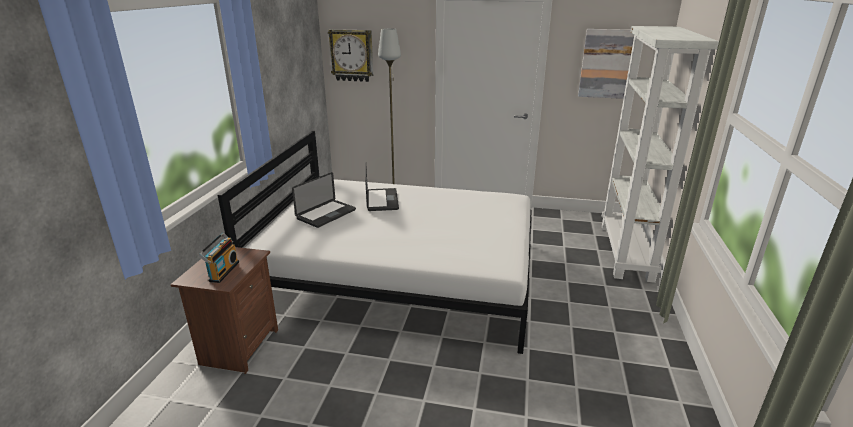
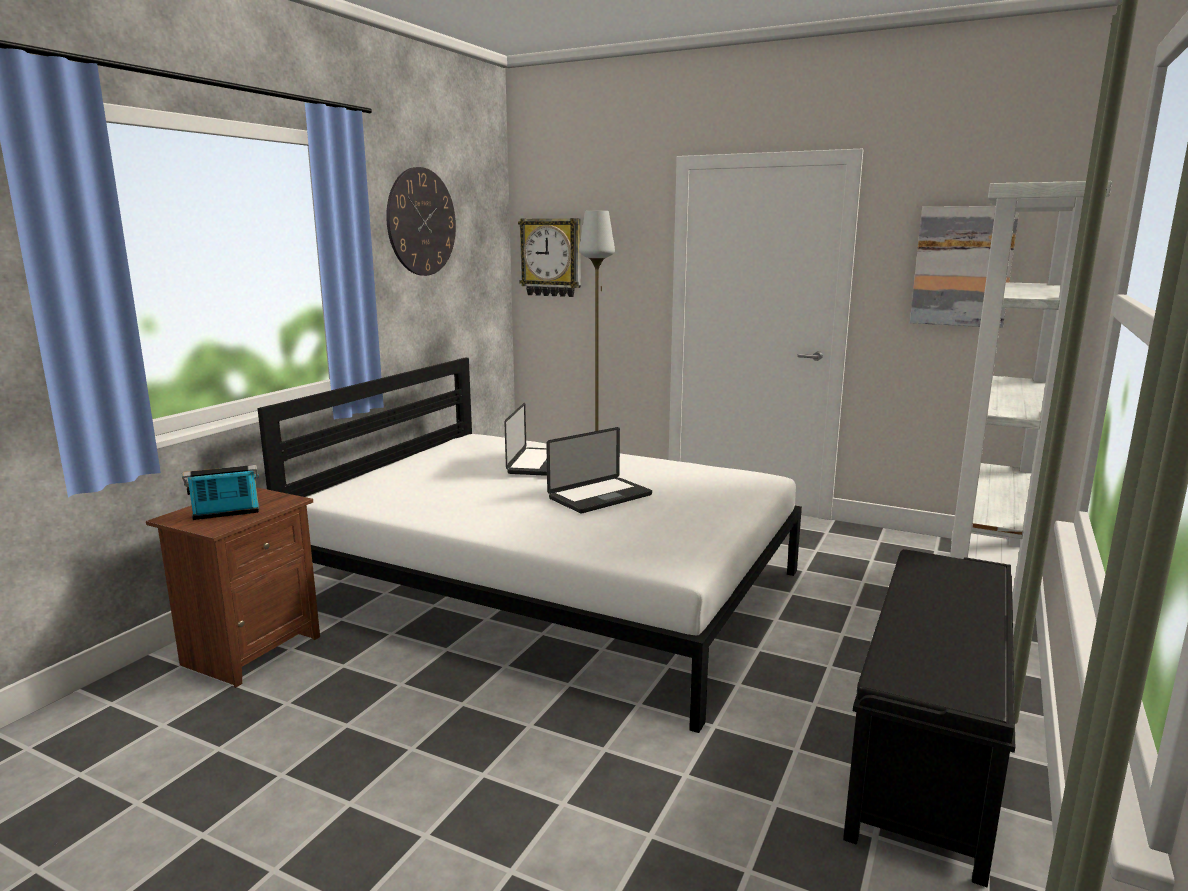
camera: 15 degrees right, 10 degrees down
radio [198,233,239,283] -> radio turned 135 degrees counterclockwise [182,465,259,520]
laptop [292,172,356,228] -> laptop moved to [546,427,652,513]
none -> wall clock [386,167,456,276]
none -> black bench [843,549,1015,887]

